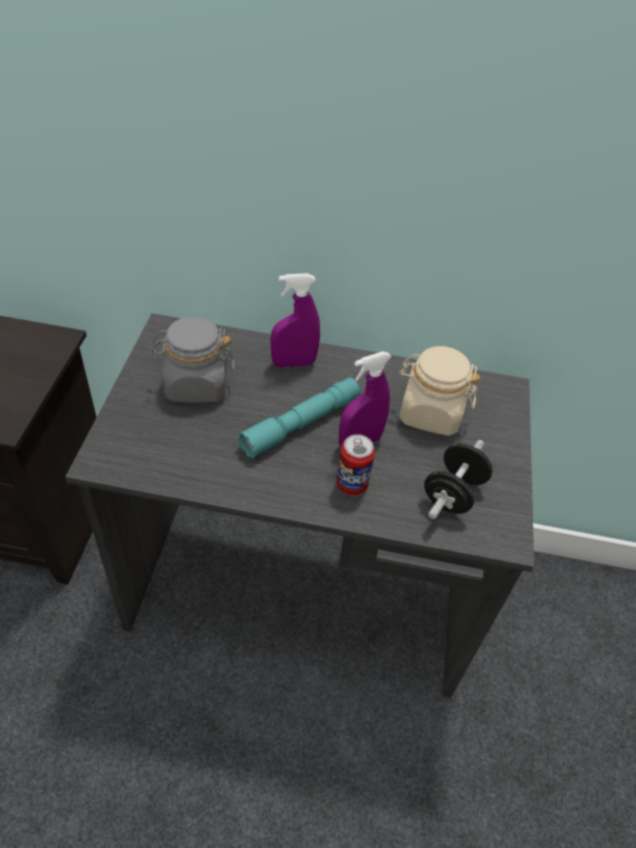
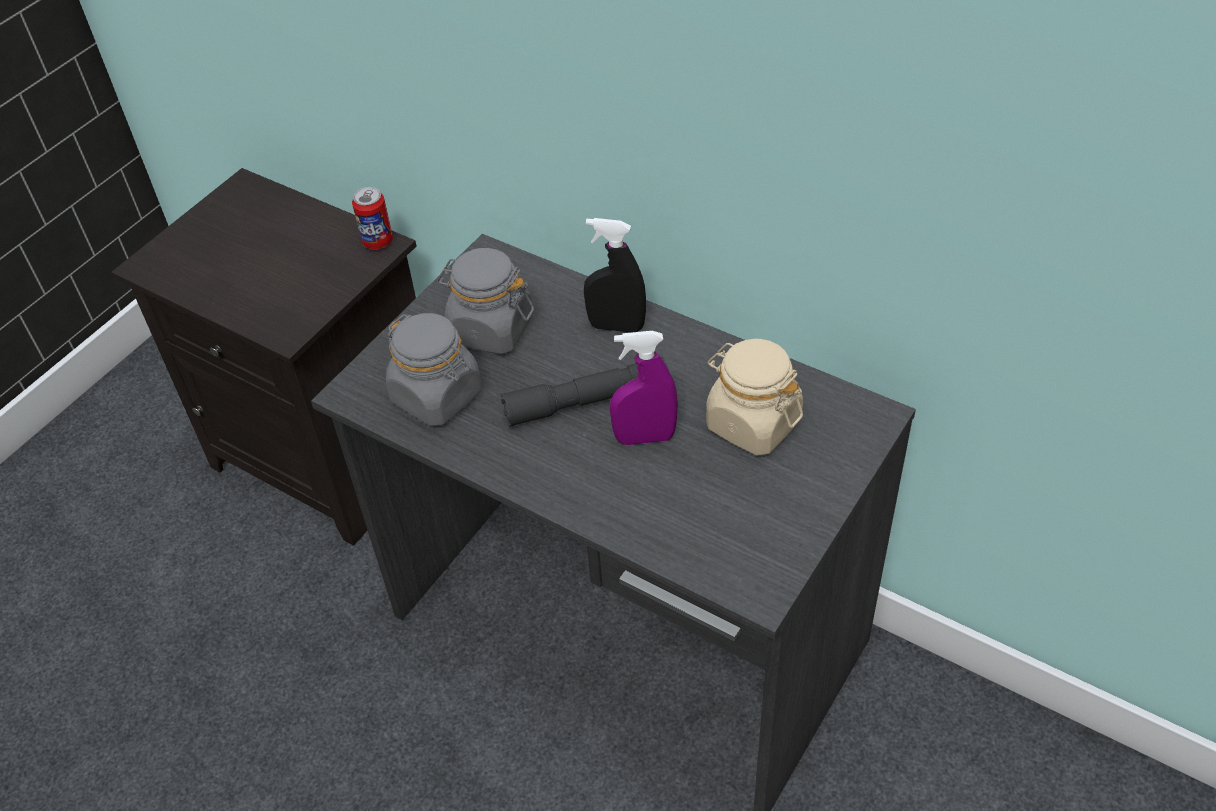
camera: 30 degrees right, 0 degrees up
turquoise flashlight [238,377,360,459] -> grey flashlight [500,357,668,427]
purple spray bottle [270,273,320,368] -> black spray bottle [584,218,646,332]
can [336,434,375,496] -> can moved to [352,187,393,249]
black dumbbell [424,440,493,519] -> none
none -> grey jar [386,313,482,426]

